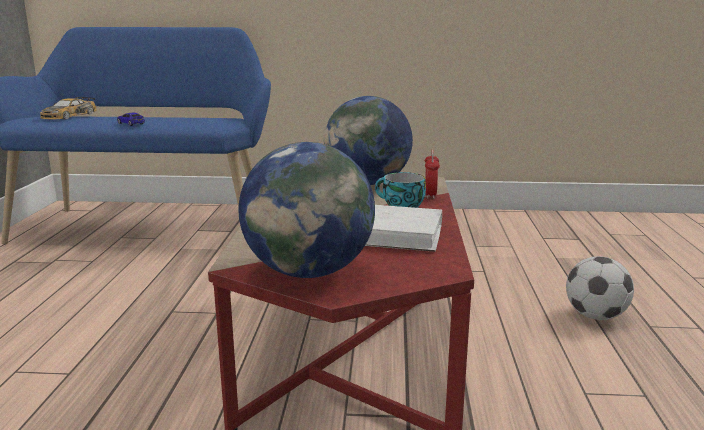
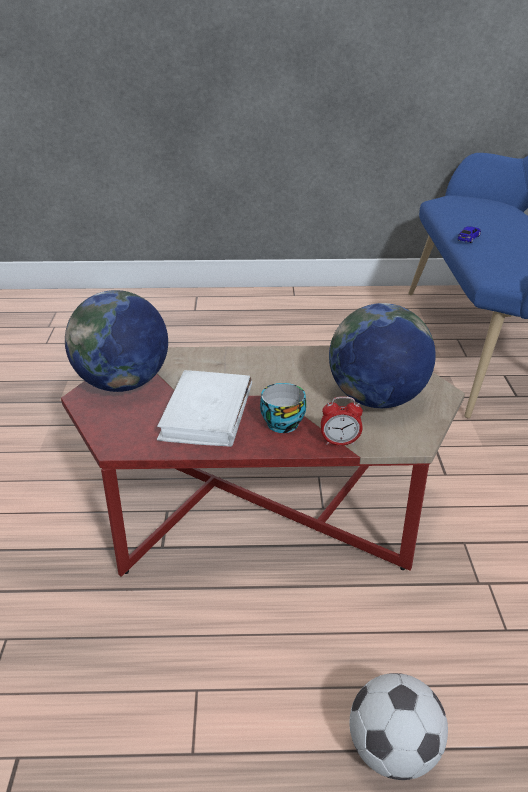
camera: 85 degrees right, 15 degrees up
toy car [40,97,97,120] -> none

